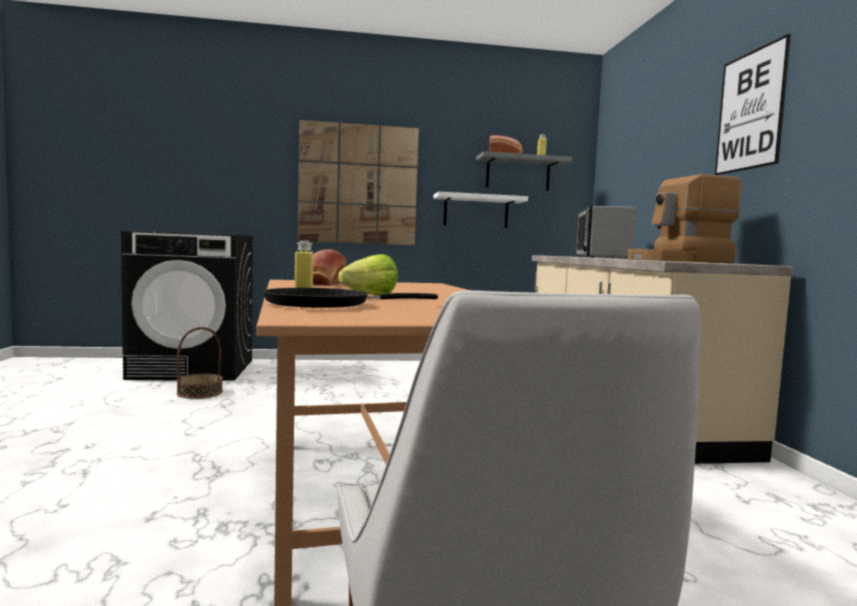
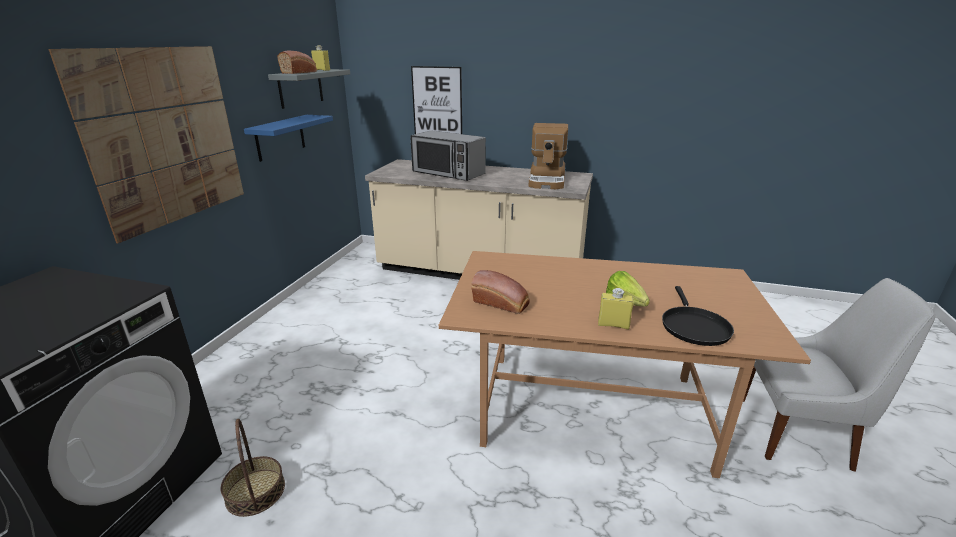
camera: 65 degrees left, 20 degrees up
white shelf [433,192,528,228] -> blue shelf [244,115,333,162]
picture [715,34,791,175] -> picture moved to [411,66,462,134]

